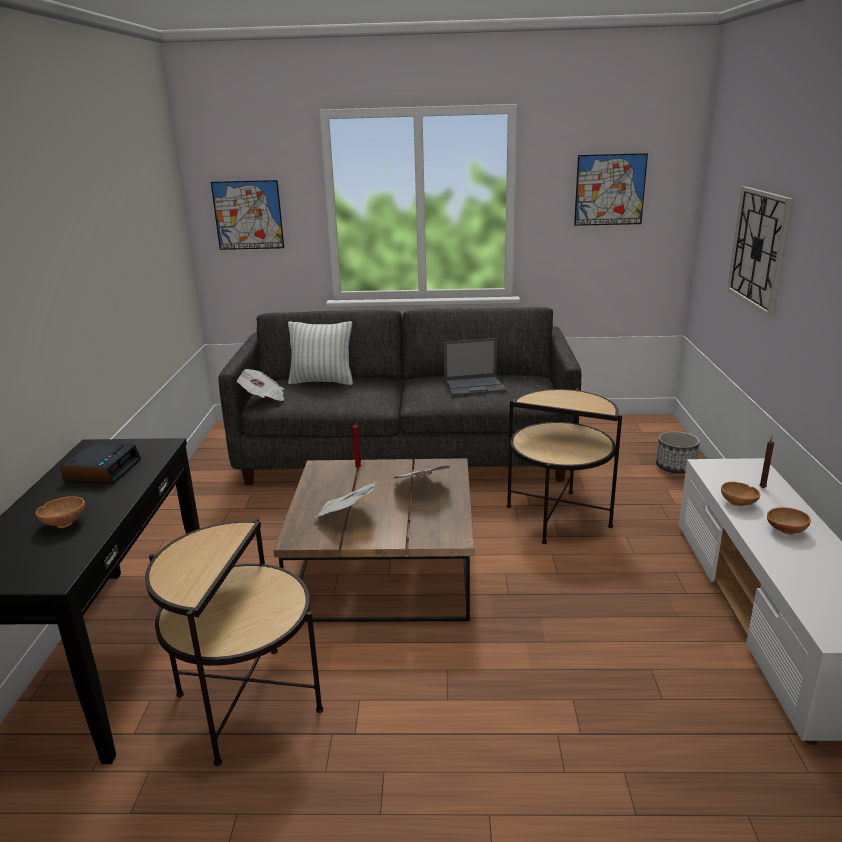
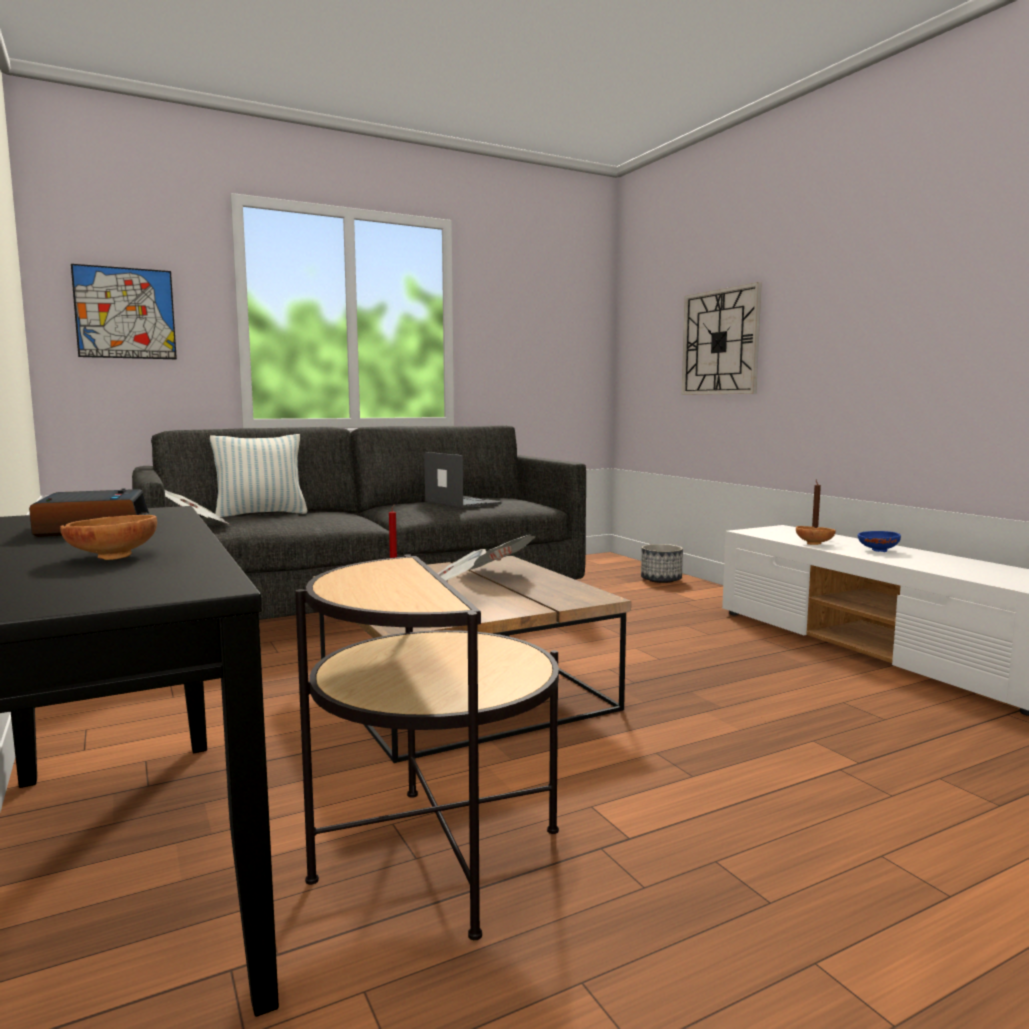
camera: 30 degrees left, 15 degrees down
laptop [444,338,507,396] -> laptop turned 90 degrees counterclockwise [424,452,502,508]
side table [506,389,622,544] -> none
picture [574,153,648,226] -> none
brown bowl [767,507,811,535] -> blue bowl [858,531,901,552]

